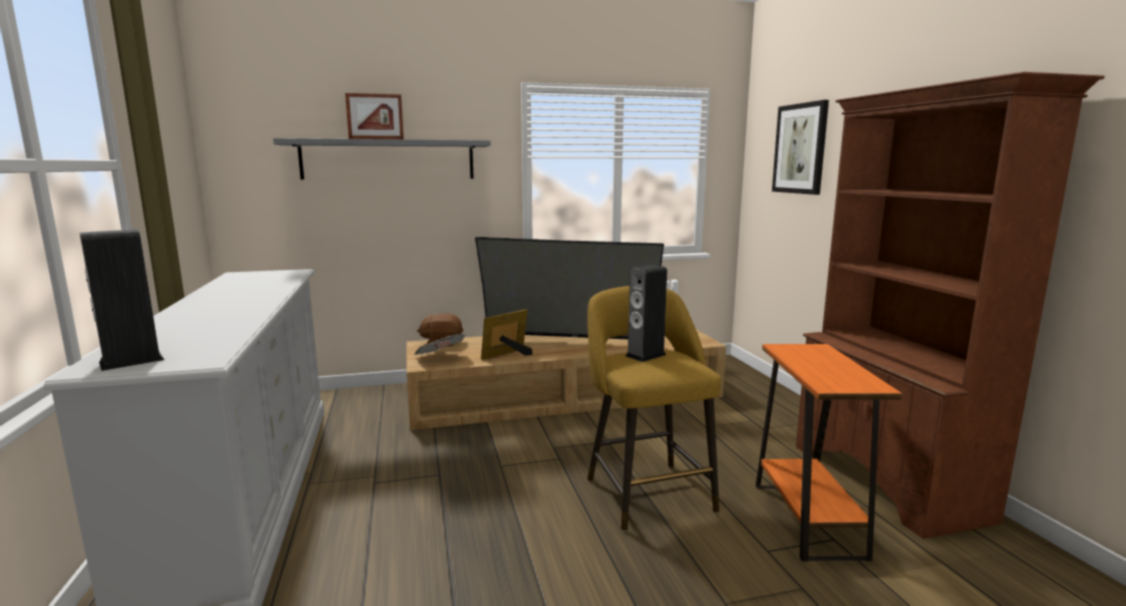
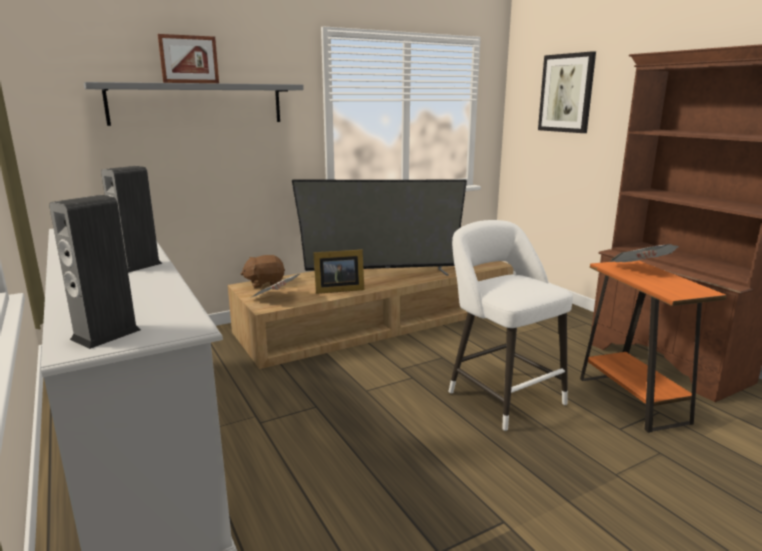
camera: 15 degrees left, 5 degrees up
picture frame [481,309,533,360] -> picture frame turned 135 degrees counterclockwise [313,249,364,294]
yellow stool [587,286,721,531] -> white stool [448,220,573,431]
speaker [626,265,667,362] -> speaker moved to [101,166,163,273]
none -> newspaper [609,244,679,262]

